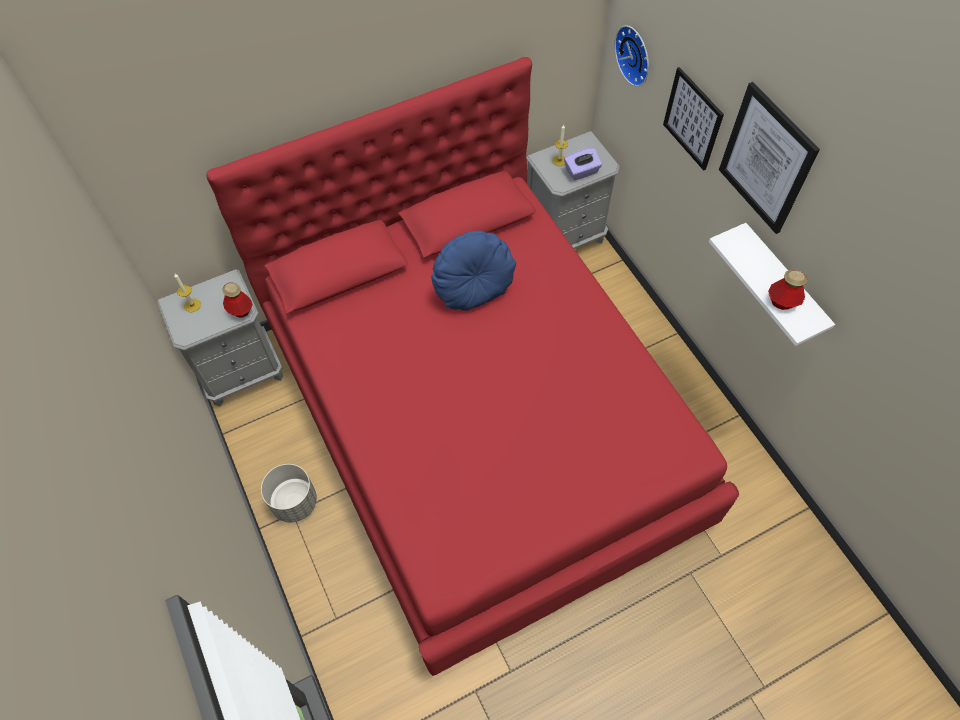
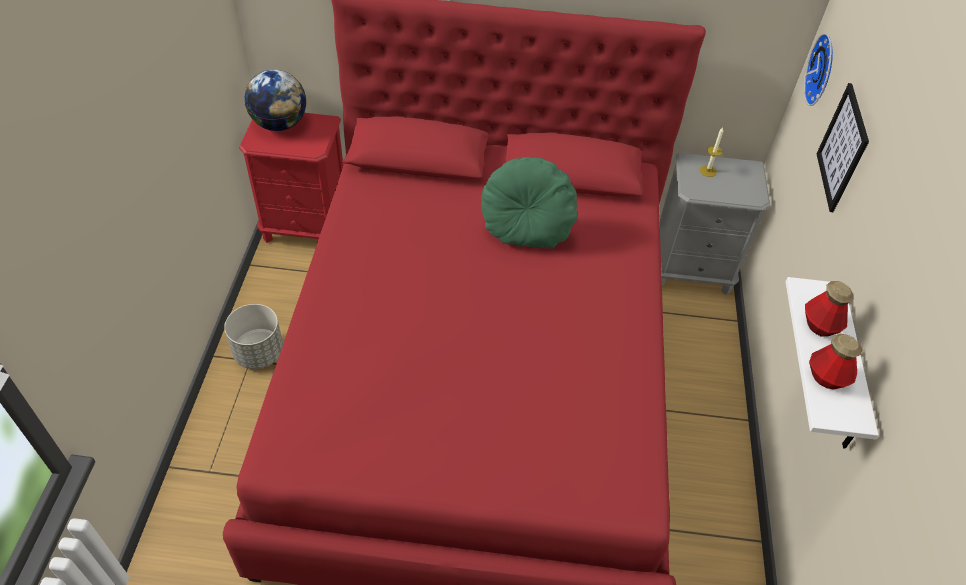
camera: 30 degrees right, 10 degrees down
grey nightstand [157,269,283,407] -> red nightstand [239,113,343,243]
candle [174,274,201,312] -> globe [245,69,306,131]
bottle [222,283,252,317] -> bottle moved to [805,281,854,337]
blue pillow [431,230,516,311] -> green pillow [481,157,577,248]
purple tissue box [564,148,602,180] -> none
picture [719,82,820,234] -> none

